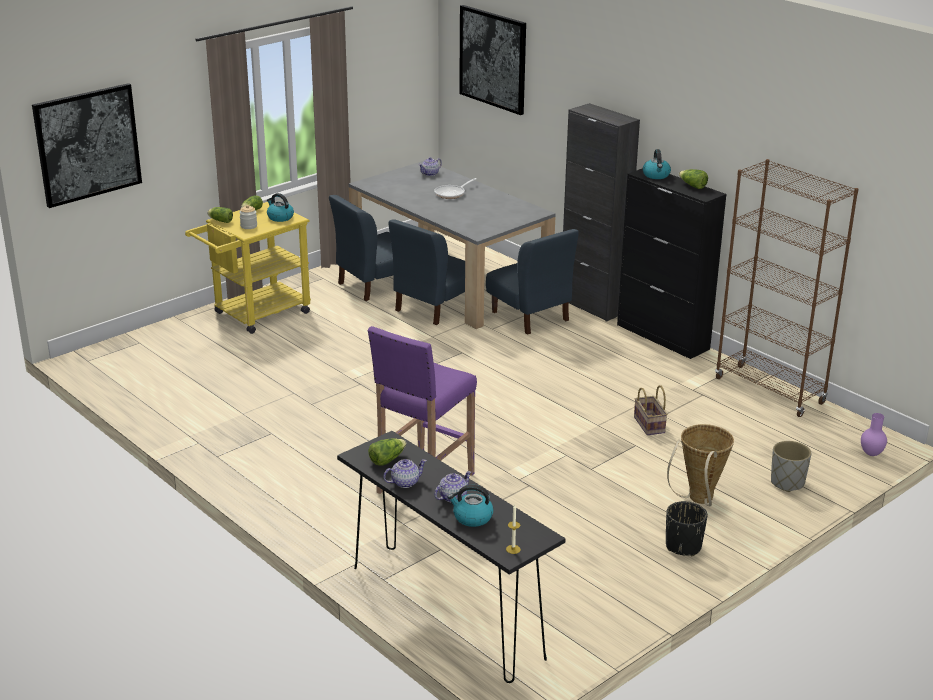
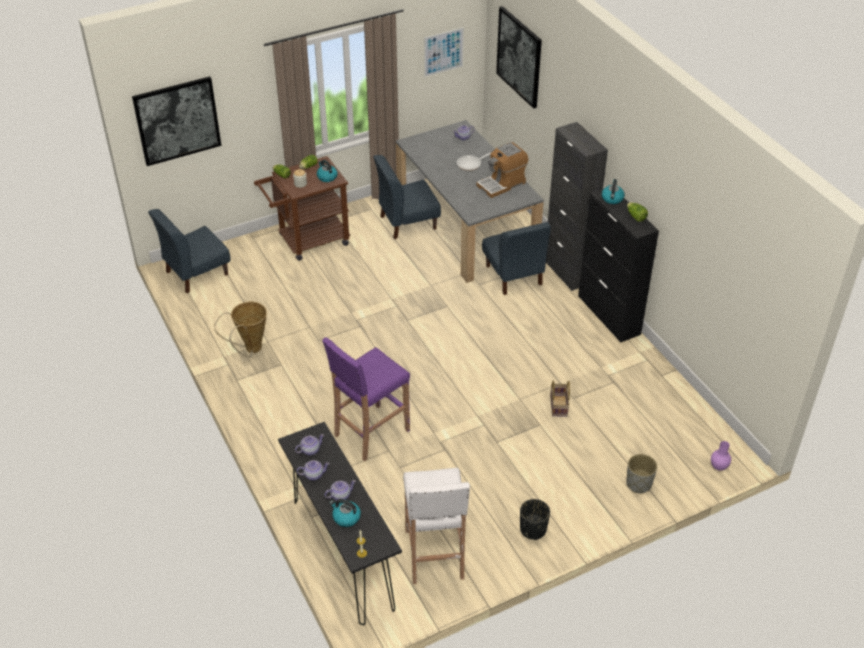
camera: 15 degrees right, 15 degrees up
yellow cart [185,202,311,334] -> brown cart [254,156,350,261]
lettuce [368,438,406,466] -> teapot [295,434,324,455]
blue chair [389,219,465,325] -> blue chair moved to [148,209,231,293]
basket [667,424,734,506] -> basket moved to [214,301,267,357]
brown bookcase [715,159,858,417] -> none
none -> white stool [403,468,470,584]
none -> picture [424,27,464,77]
none -> coffee machine [476,142,528,198]

